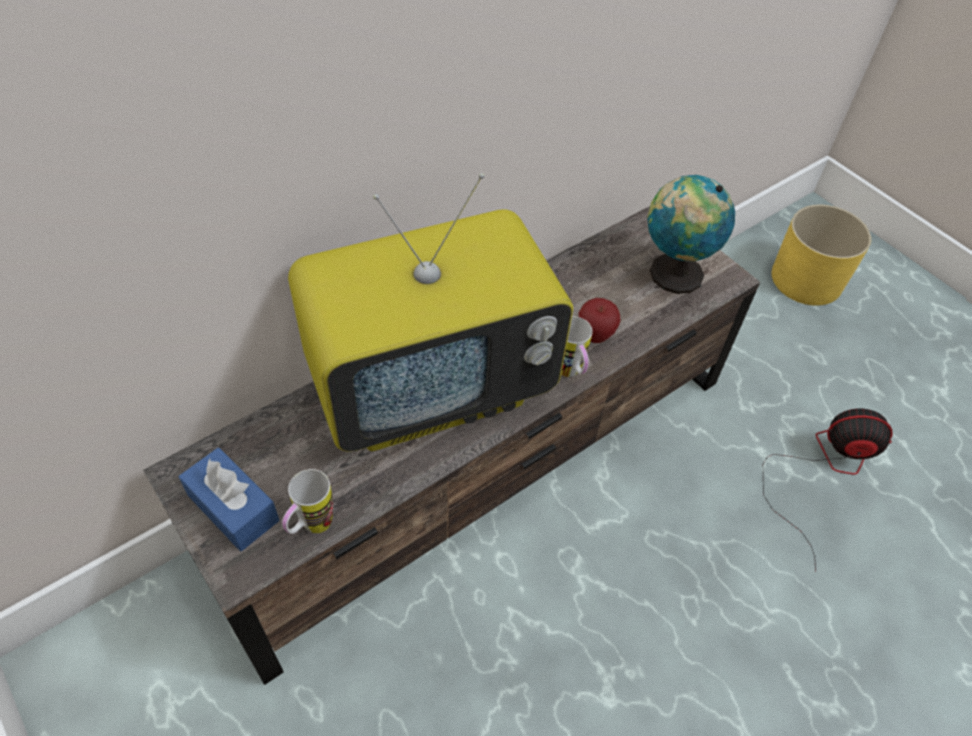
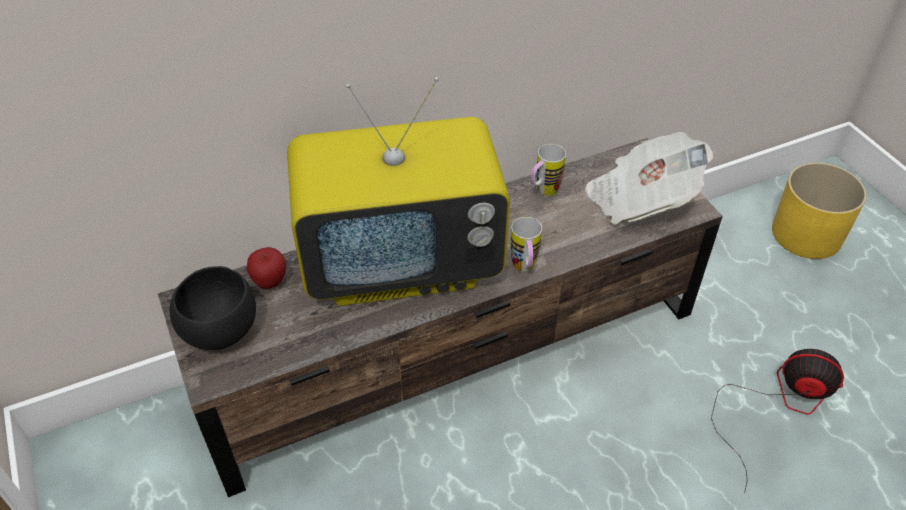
camera: 15 degrees right, 5 degrees down
blue tissue box [179,448,279,551] -> black bowl [169,266,256,350]
mug [282,469,333,534] -> mug moved to [531,144,566,196]
apple [579,298,621,343] -> apple moved to [246,247,286,289]
globe [647,175,735,294] -> newspaper [585,132,714,225]

